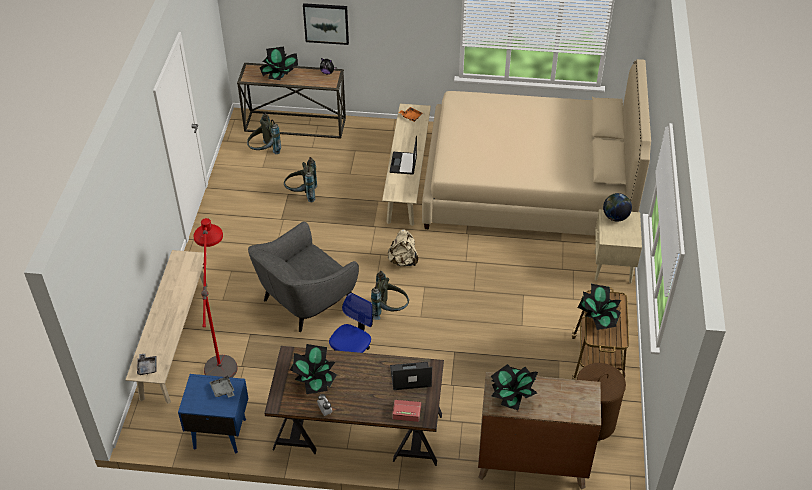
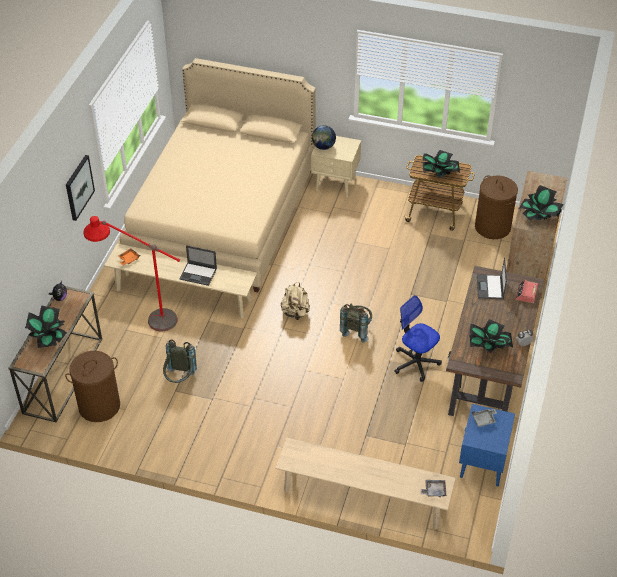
camera: 80 degrees left, 0 degrees up
red floor lamp [194,218,238,378] -> red floor lamp moved to [84,216,180,331]
grey backpack [247,112,281,154] -> brown laundry basket [65,351,120,422]
grey armchair [248,221,359,332] -> none
picture [303,3,349,45] -> picture moved to [66,155,95,221]

